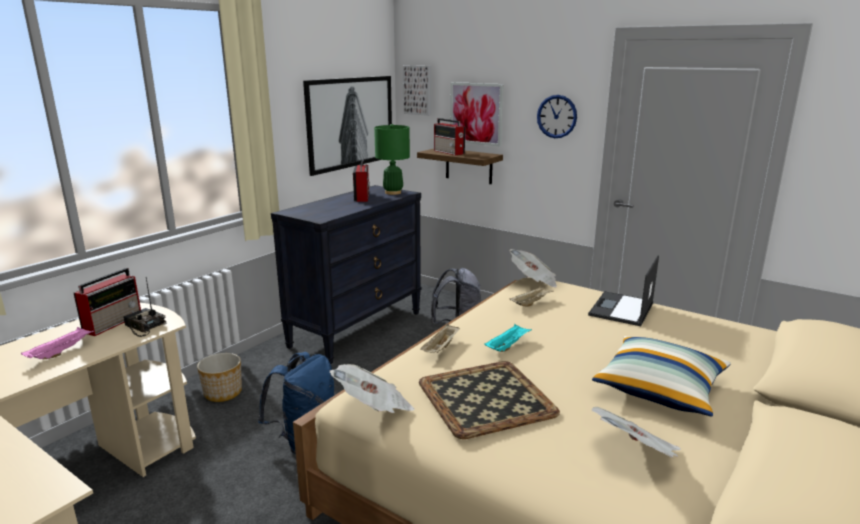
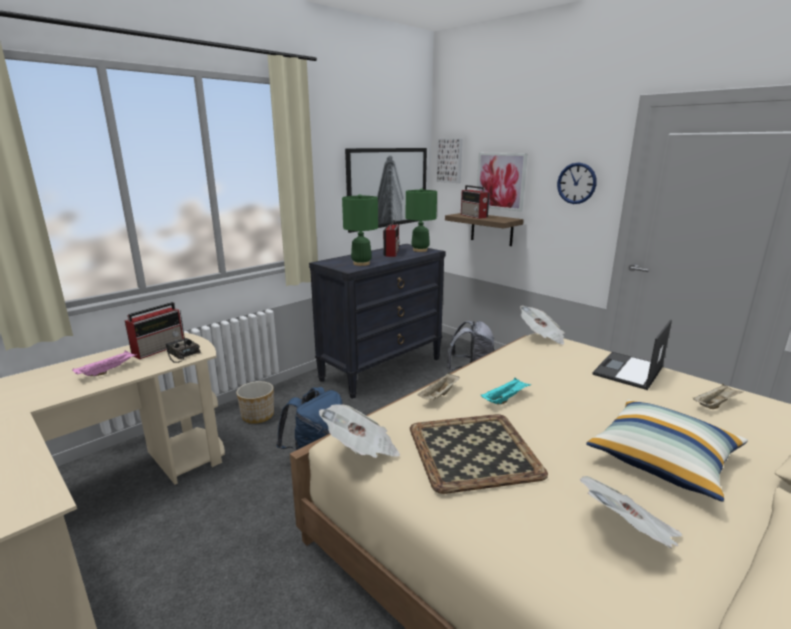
camera: 10 degrees right, 0 degrees up
beige tray [510,286,553,307] -> beige tray moved to [693,383,743,409]
none -> green table lamp [342,194,378,266]

